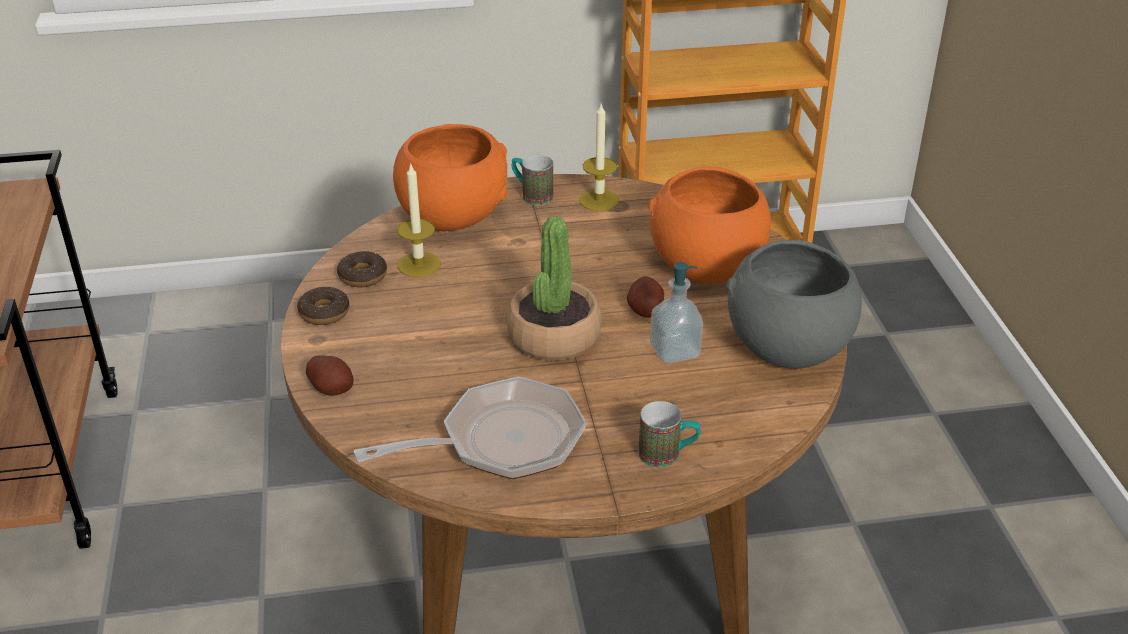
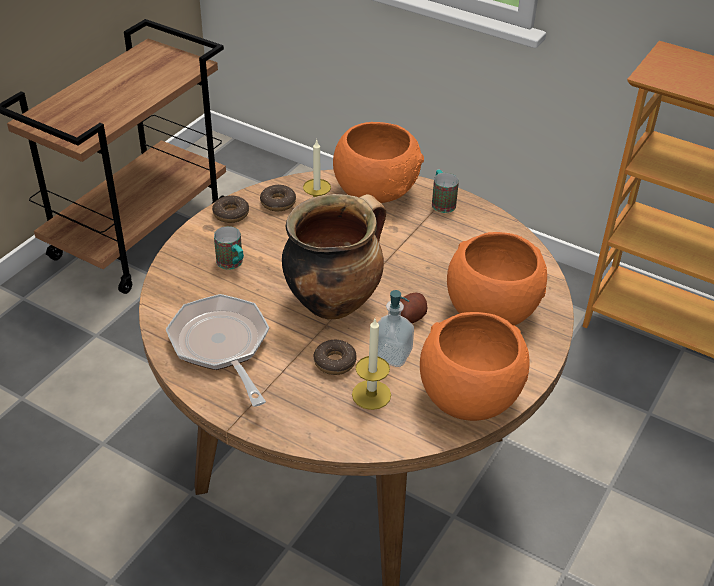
camera: 40 degrees right, 5 degrees up
potato [306,355,353,396] -> none
frying pan [353,376,587,479] -> frying pan turned 135 degrees counterclockwise [166,294,269,407]
potted plant [507,216,602,360] -> cooking pot [282,194,386,319]
candle [579,102,620,211] -> candle moved to [352,319,391,410]
mug [639,401,701,468] -> mug moved to [214,226,244,270]
grey bowl [726,240,862,369] -> orange bowl [420,312,530,421]
none -> donut [314,340,356,375]

